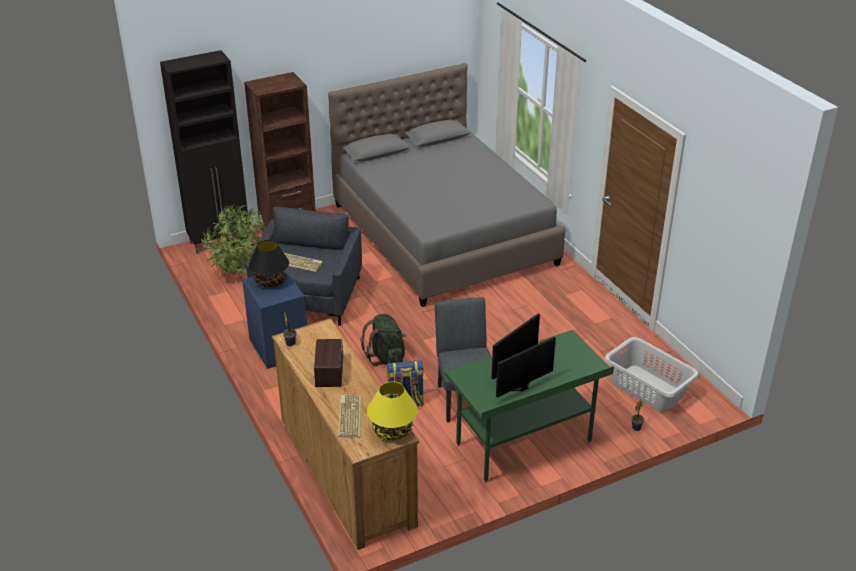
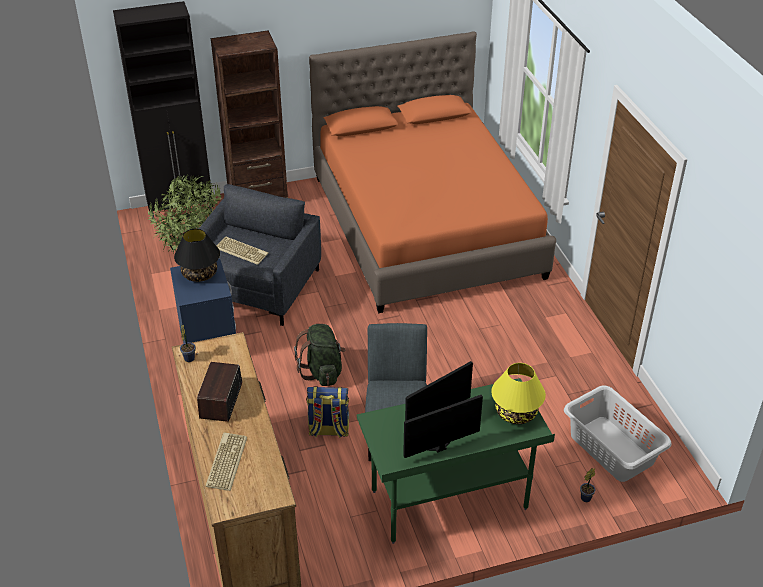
camera: 10 degrees right, 5 degrees up
grey bed [328,63,566,307] -> orange bed [309,31,556,313]
yellow table lamp [367,382,418,440] -> yellow table lamp moved to [491,363,546,424]

